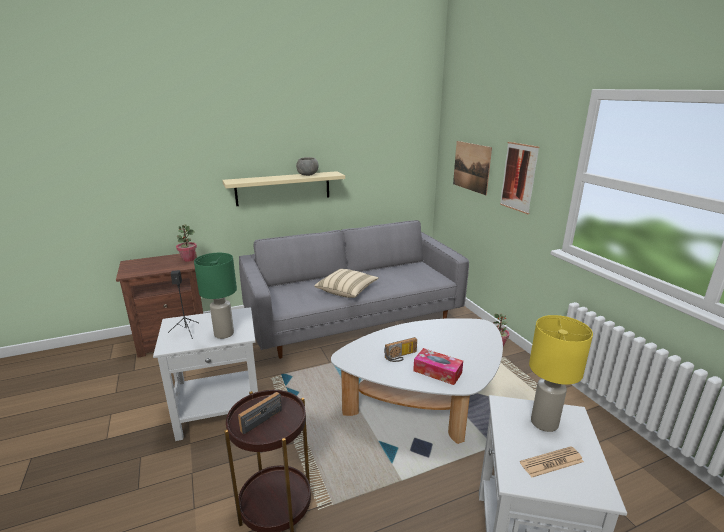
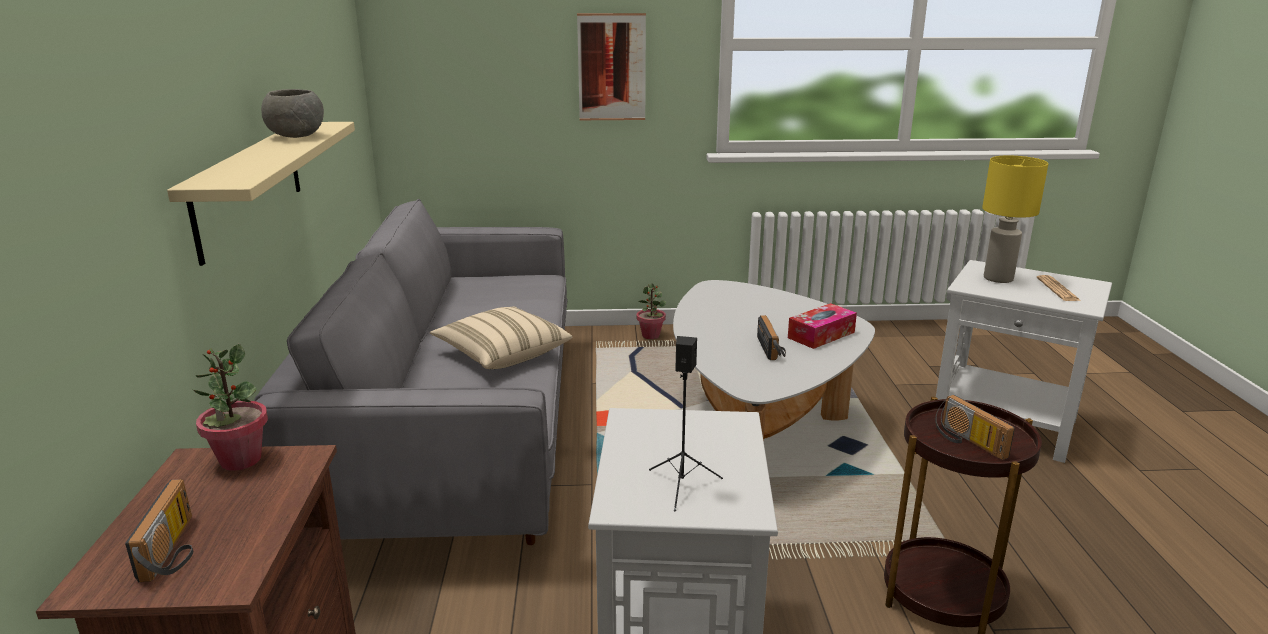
camera: 70 degrees left, 0 degrees up
green table lamp [194,253,237,339] -> none
picture [453,141,492,195] -> none
none -> radio [125,479,193,582]

